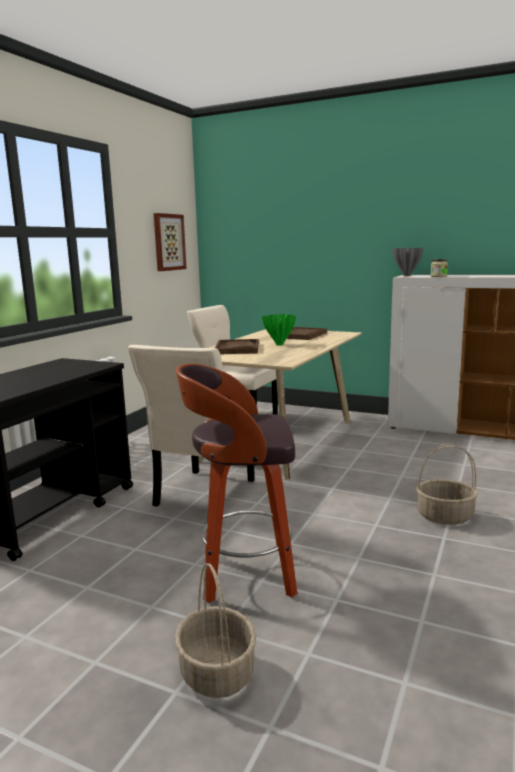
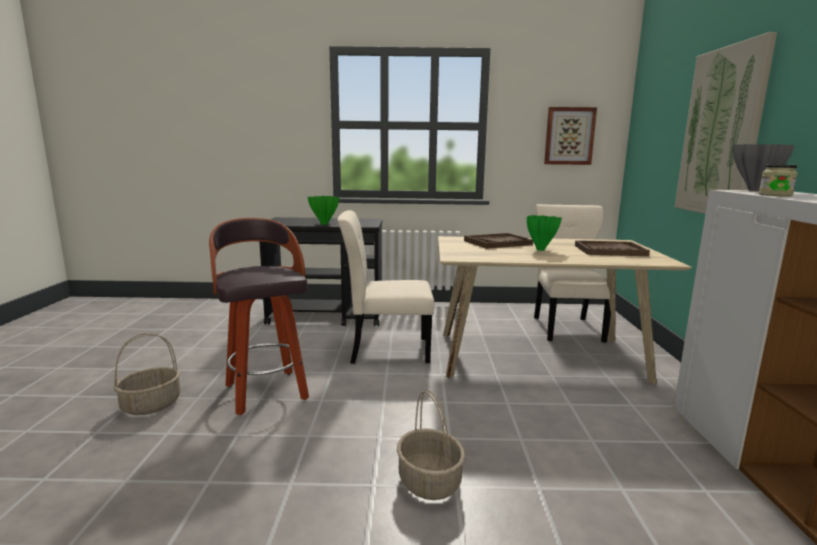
camera: 65 degrees right, 0 degrees up
none -> green vase [308,196,339,225]
none -> picture [675,32,777,214]

